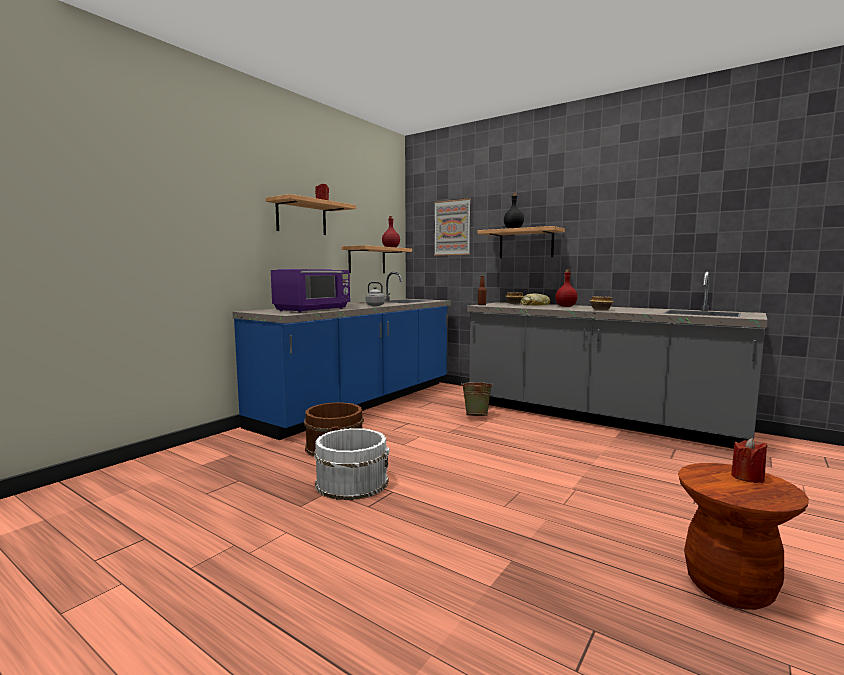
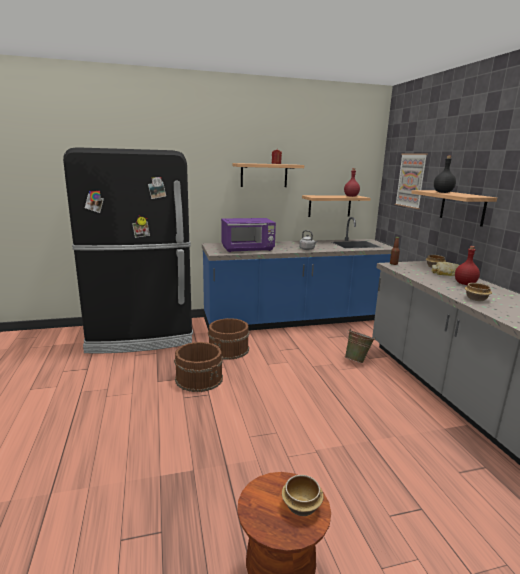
camera: 40 degrees right, 10 degrees up
white bucket [314,428,390,500] -> brown bucket [174,342,223,392]
red candle [731,438,767,483] -> bowl [282,475,324,516]
none -> black fridge [63,147,193,354]

